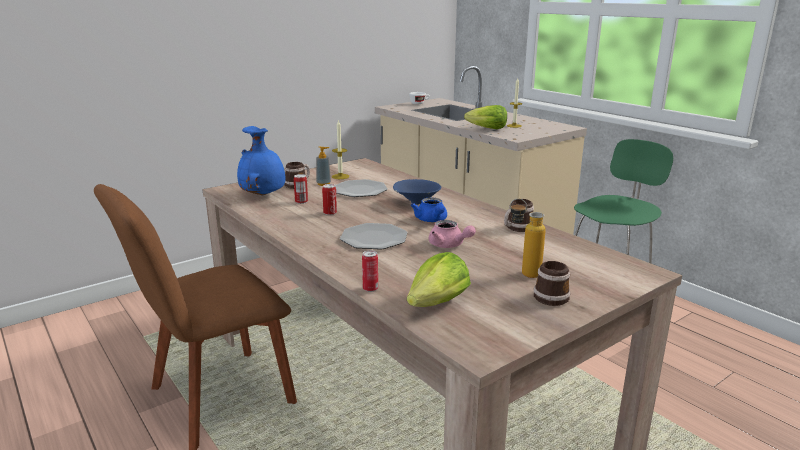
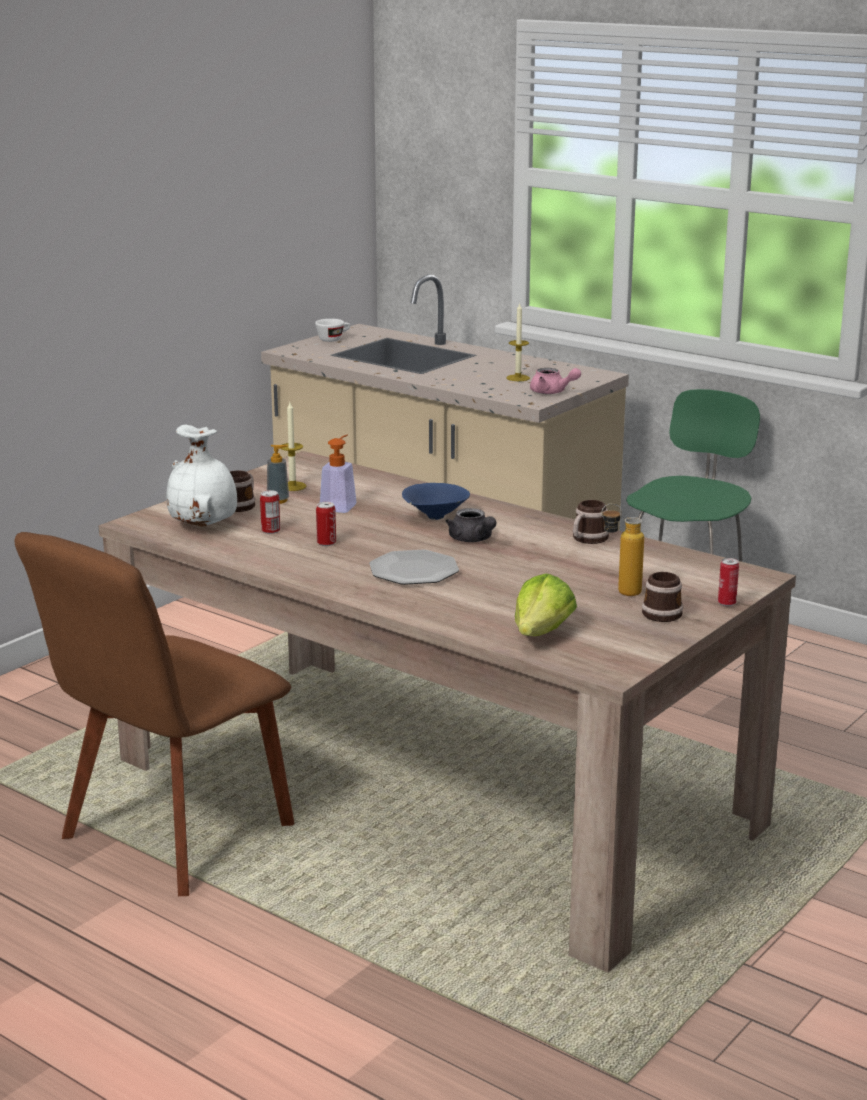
camera: 15 degrees left, 0 degrees up
blue vase [237,126,286,196] -> white vase [166,425,237,527]
plate [335,179,388,197] -> soap dispenser [320,435,357,513]
can [362,250,378,292] -> can moved to [718,558,739,606]
blue teapot [411,197,447,222] -> grey teapot [446,508,496,542]
pink teapot [429,220,476,248] -> pink teapot moved to [530,368,581,394]
lettuce [464,105,507,129] -> none

